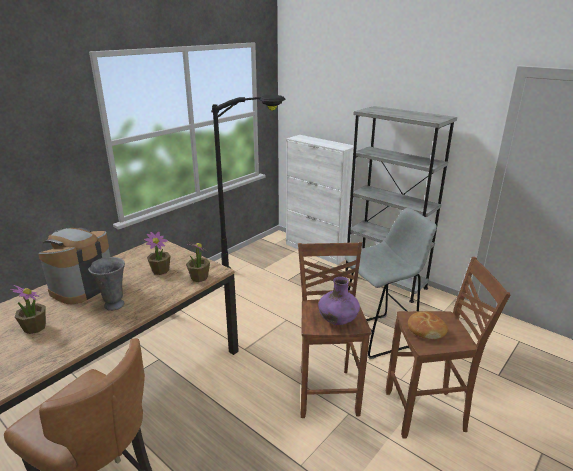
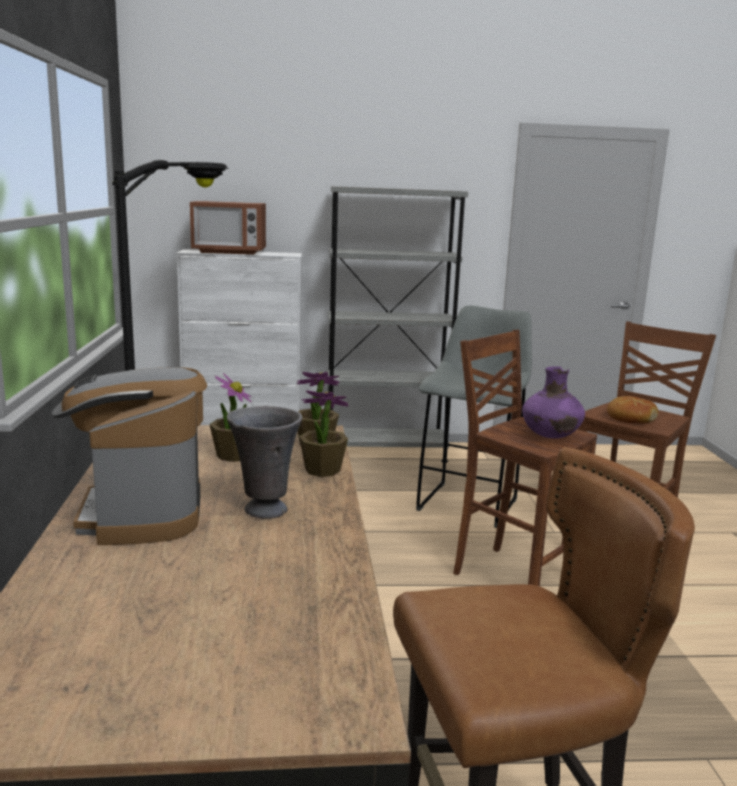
camera: 45 degrees left, 10 degrees down
potted plant [10,285,46,334] -> potted plant moved to [299,390,349,477]
none -> microwave [190,201,266,255]

